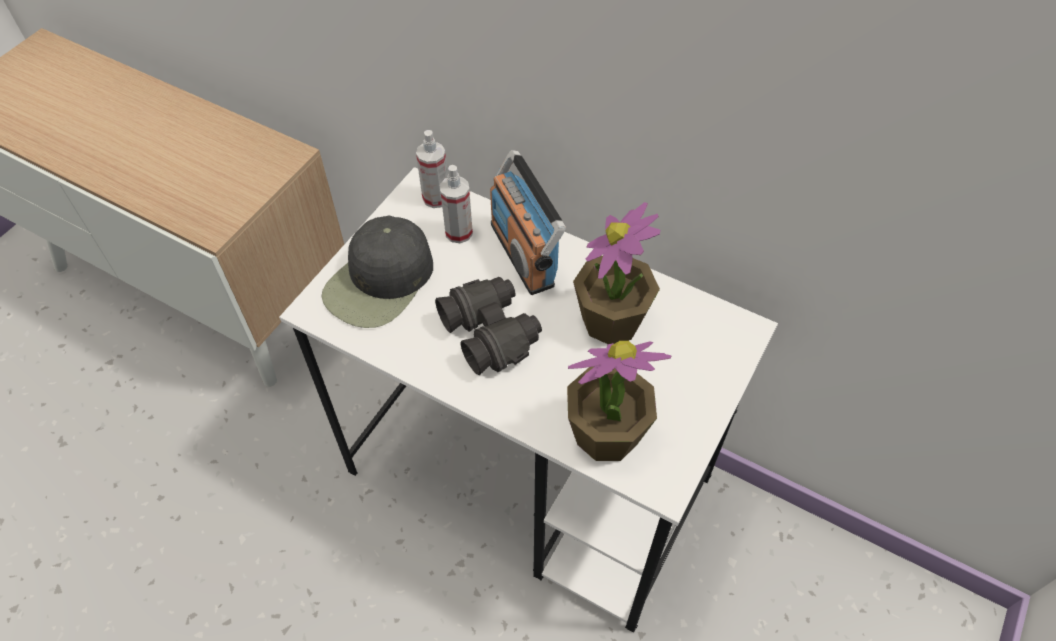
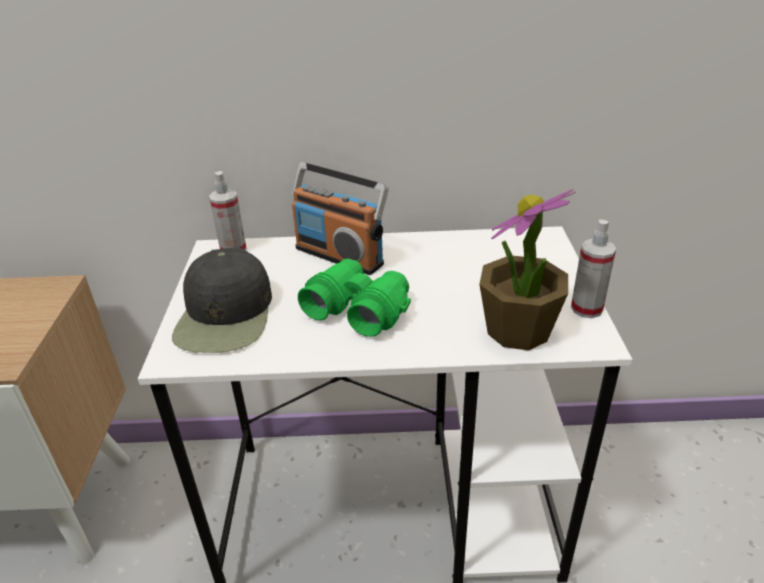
camera: 30 degrees left, 20 degrees down
black binoculars [435,277,542,375] -> green binoculars [298,259,411,337]
spray bottle [440,165,473,243] -> spray bottle moved to [571,220,616,318]
potted plant [573,202,661,344] -> none

